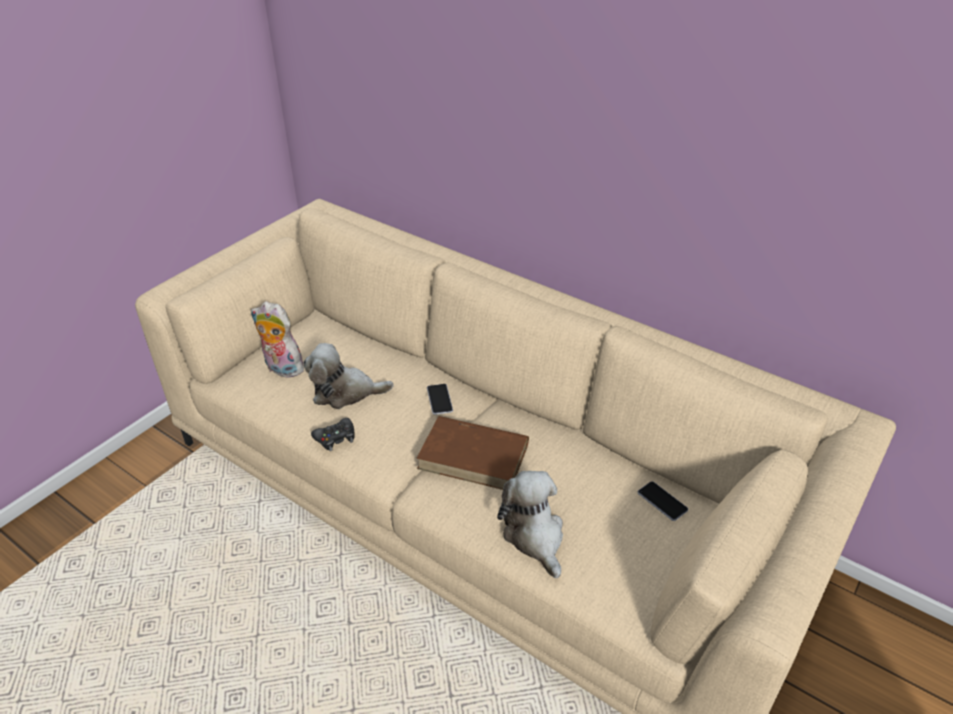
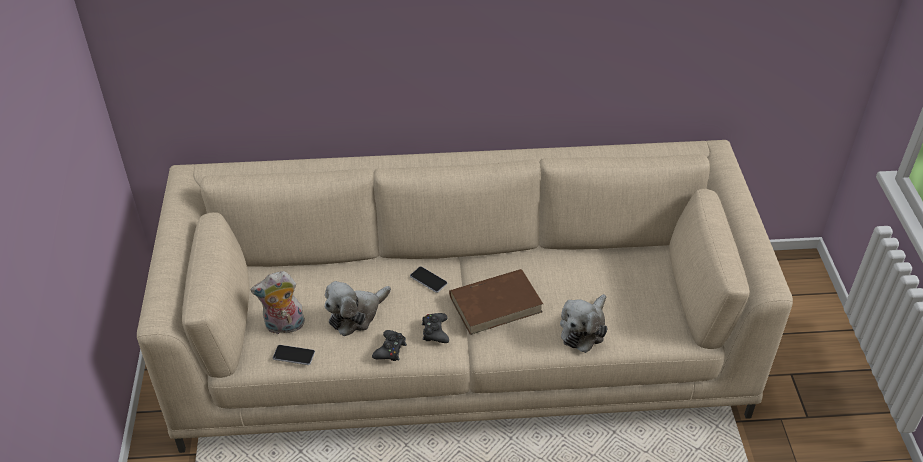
camera: 40 degrees left, 5 degrees up
plush toy [497,471,563,579] -> plush toy turned 90 degrees counterclockwise [560,294,607,353]
phone [638,481,688,521] -> phone moved to [273,345,315,365]
none -> black game controller [422,313,449,343]

